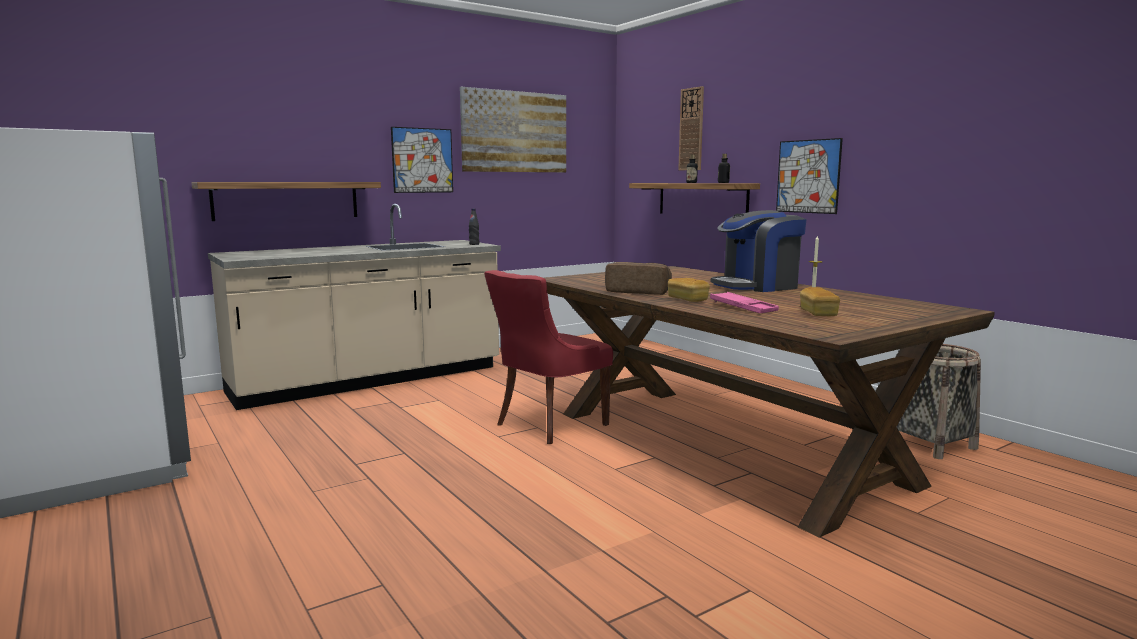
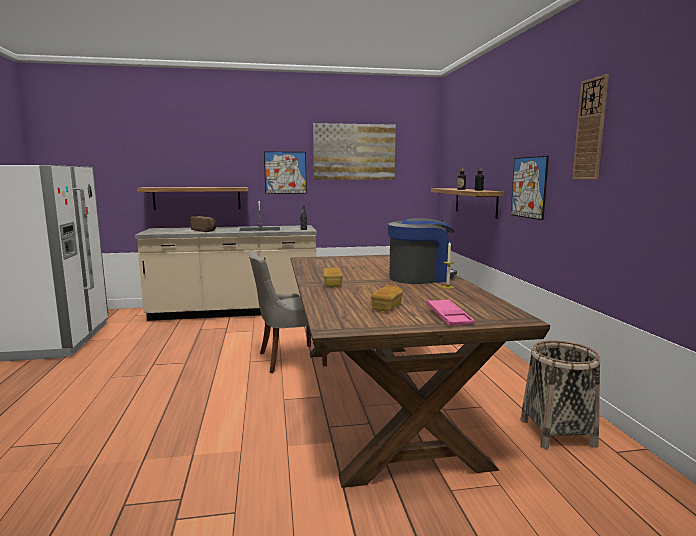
camera: 25 degrees right, 0 degrees up
red chair [484,270,613,444] -> grey chair [248,251,327,373]
bread [605,262,672,295] -> bread moved to [190,216,216,232]
wall clock [678,86,704,170] -> wall clock moved to [572,74,609,179]
pink tray [710,292,779,313] -> pink tray moved to [426,299,474,326]
coffee machine [711,210,807,292] -> coffee machine turned 150 degrees clockwise [388,218,457,284]

